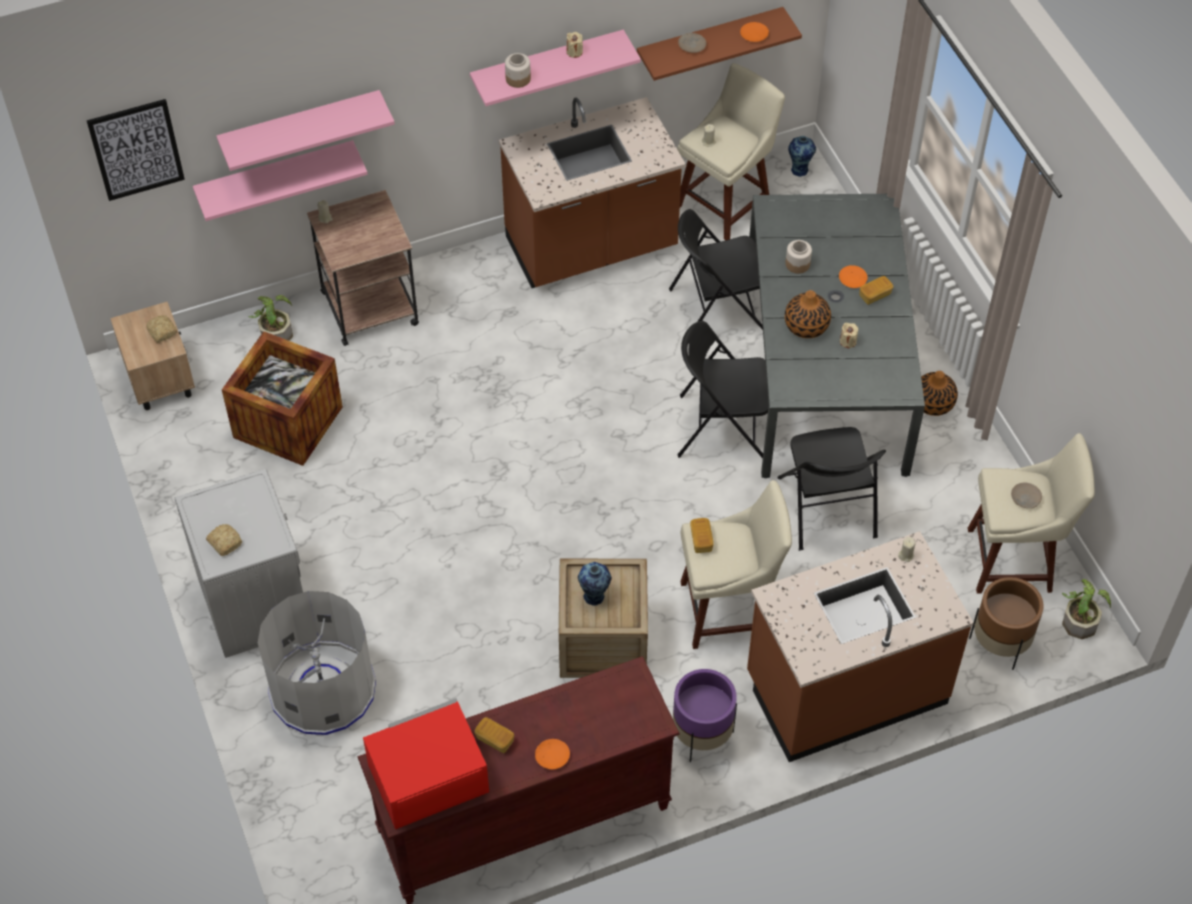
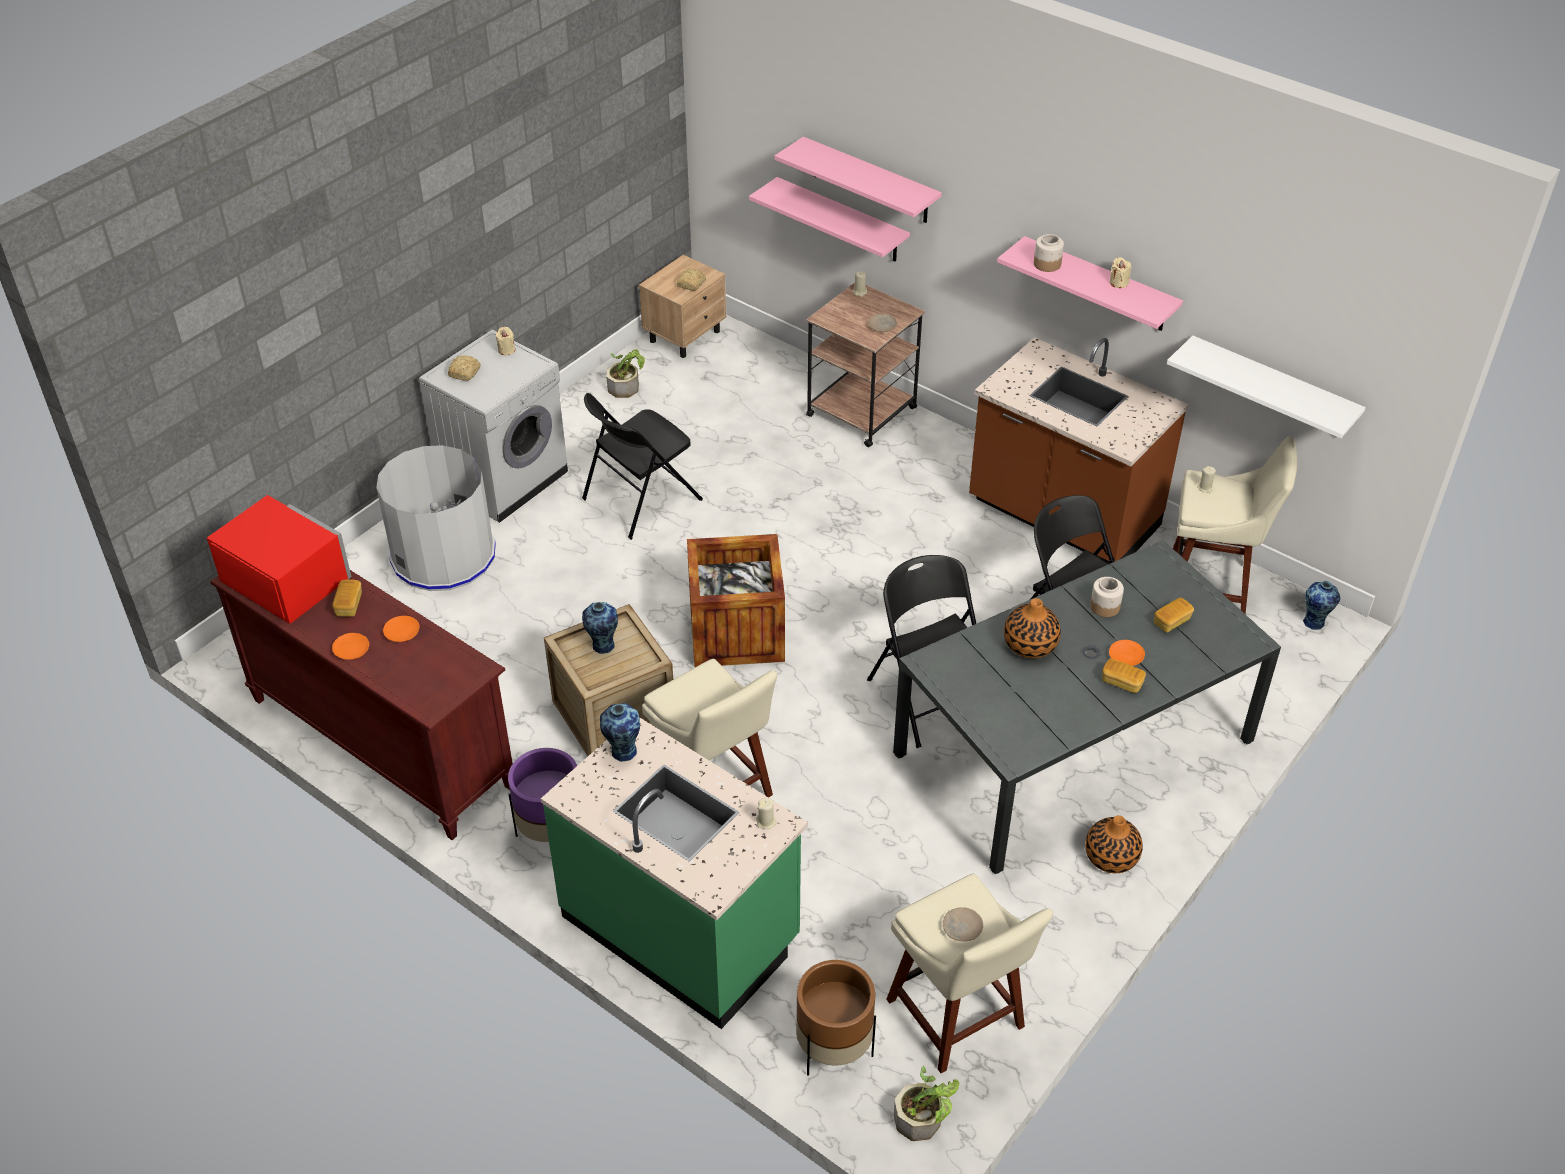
camera: 60 degrees right, 10 degrees down
picture [87,99,185,201] -> none
crate [222,331,343,466] -> crate moved to [687,534,785,667]
potted plant [248,295,293,341] -> potted plant moved to [606,349,645,398]
brown shelf [637,7,802,81] -> white shelf [1167,336,1366,438]
beige plate [678,33,706,53] -> beige plate moved to [868,314,897,332]
bread [690,518,714,553] -> bread moved to [1154,598,1194,633]
orange plate [740,22,769,42] -> orange plate moved to [383,616,420,642]
brown counter [747,531,973,762] -> green counter [541,717,808,1029]
black chair [777,427,886,551] -> black chair moved to [582,393,703,540]
beige candle [840,323,858,348] -> beige candle moved to [495,327,515,355]
none -> vase [600,703,640,762]

